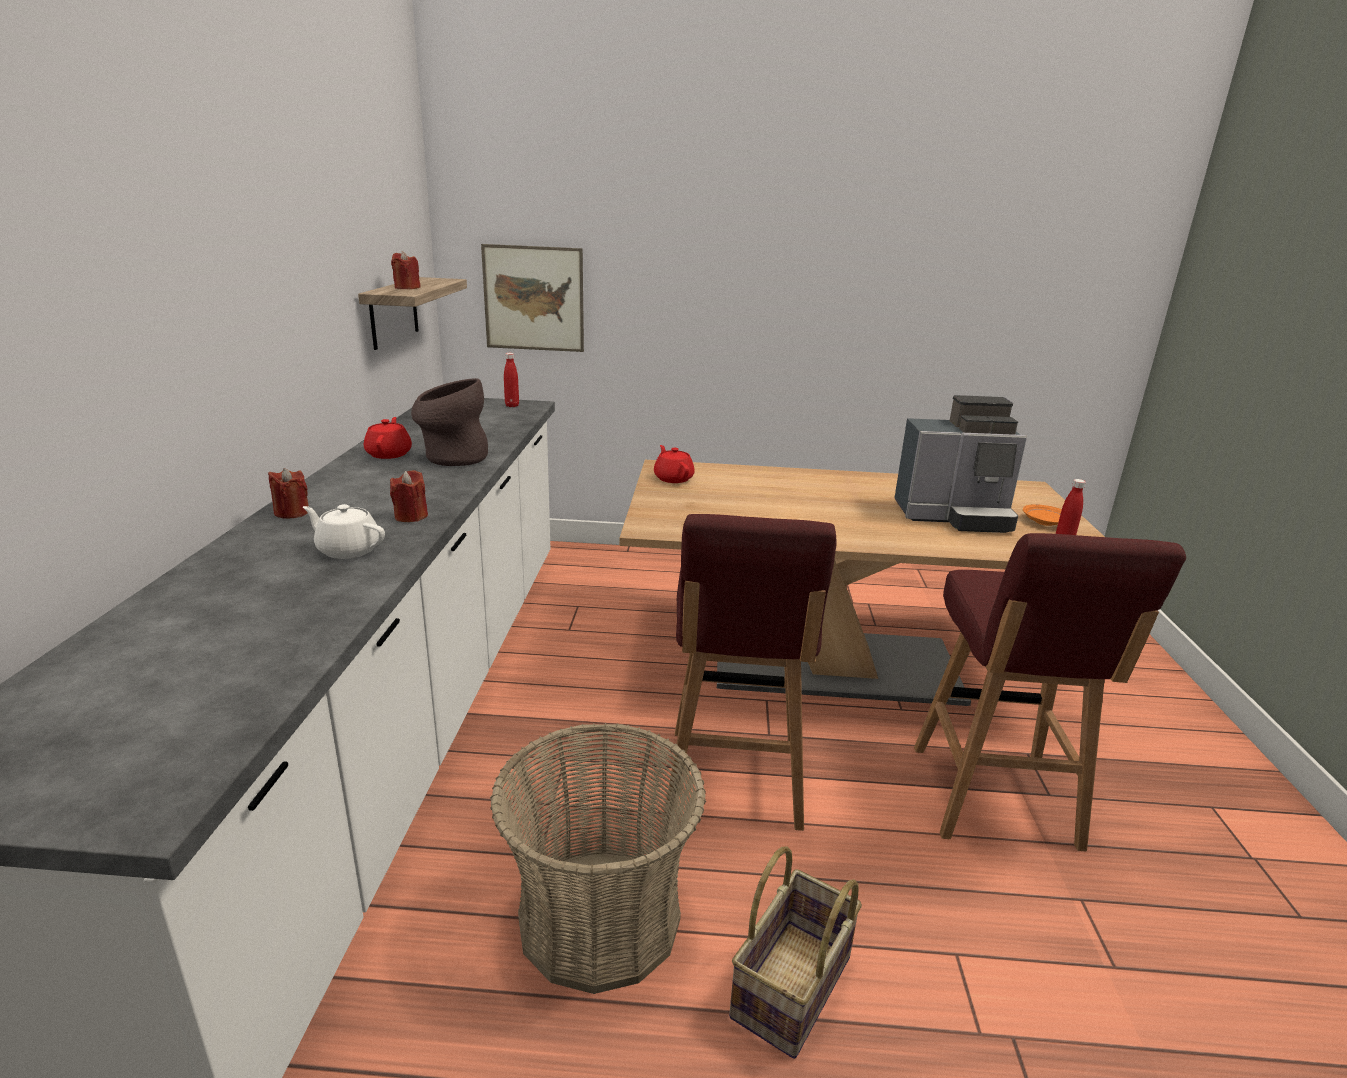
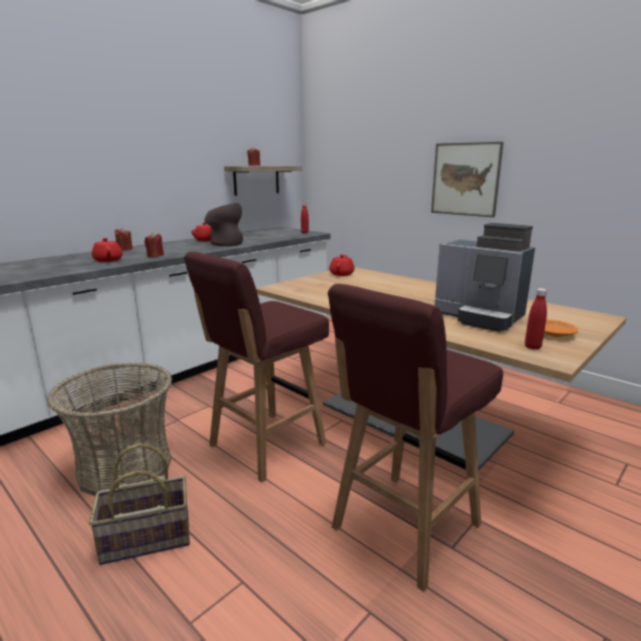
camera: 40 degrees right, 5 degrees down
white teapot [303,504,385,559] -> red teapot [92,238,123,262]
picture [481,244,584,352] -> picture moved to [431,142,503,217]

